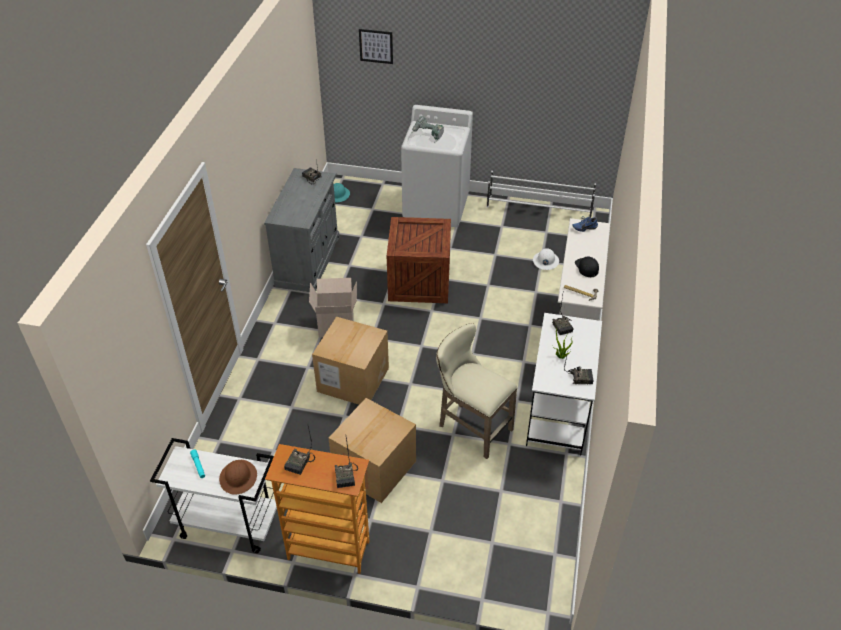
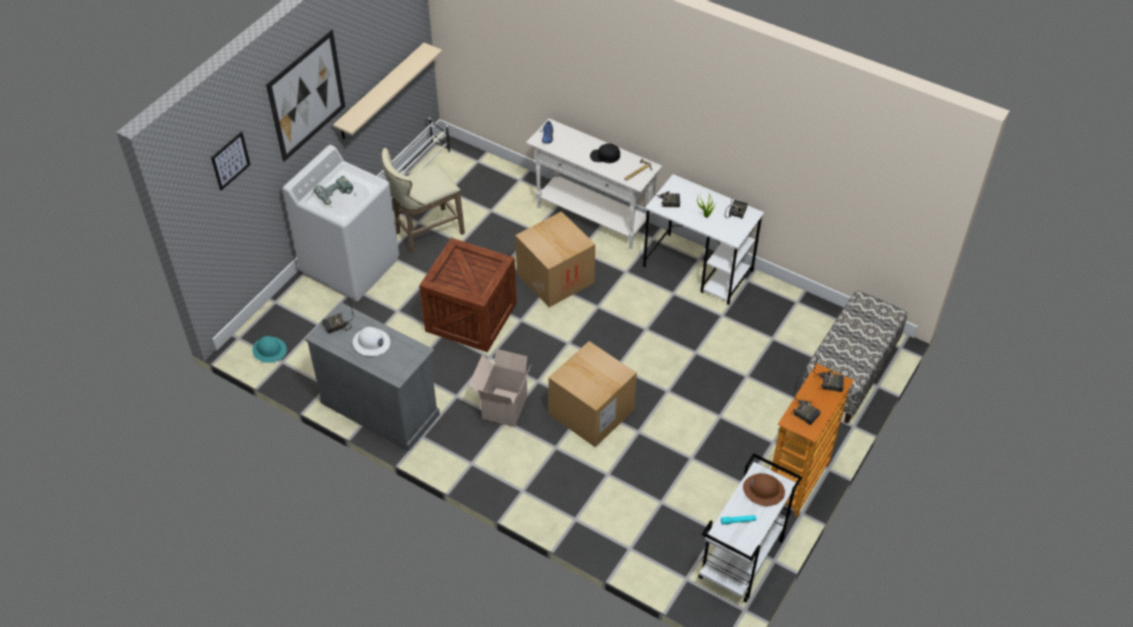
camera: 70 degrees left, 5 degrees up
cardboard box [329,398,416,503] -> cardboard box moved to [515,211,595,307]
beige stool [436,323,518,459] -> beige stool moved to [381,148,465,254]
white hard hat [533,248,559,270] -> white hard hat moved to [353,327,390,356]
none -> picture [266,29,345,162]
none -> beige shelf [333,43,442,140]
none -> bench [801,290,907,423]

